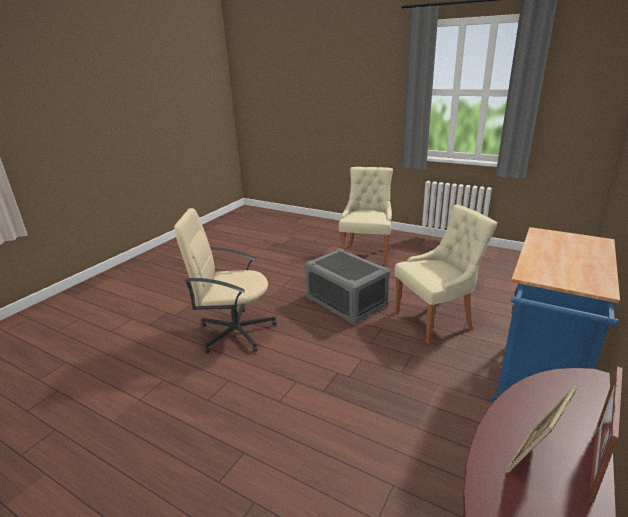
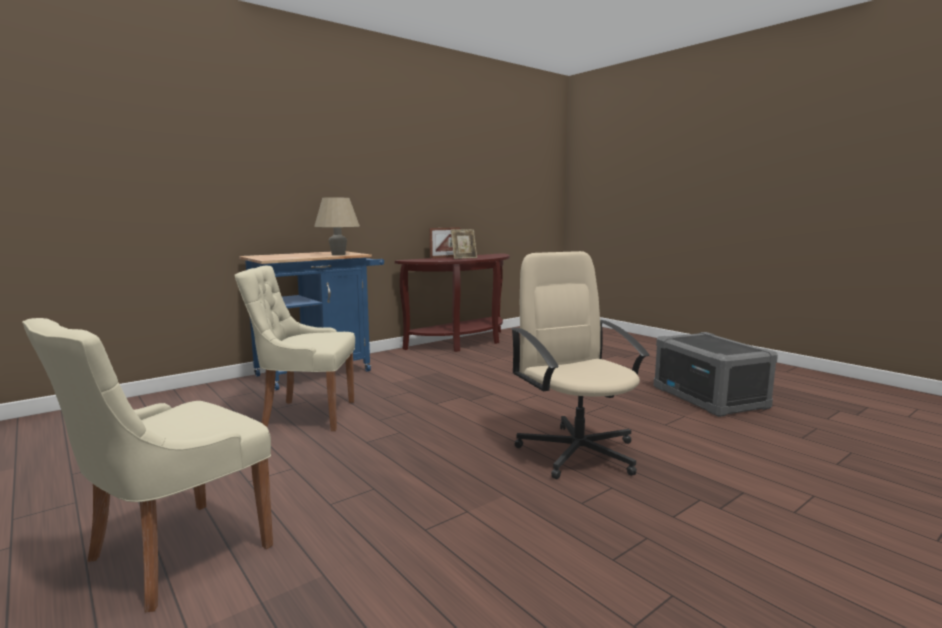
camera: 160 degrees left, 15 degrees down
beige office chair [174,208,277,353] -> beige office chair turned 135 degrees counterclockwise [511,251,650,479]
grey storage box [305,248,390,325] -> grey storage box moved to [654,332,778,417]
none -> beige table lamp [314,198,360,255]

